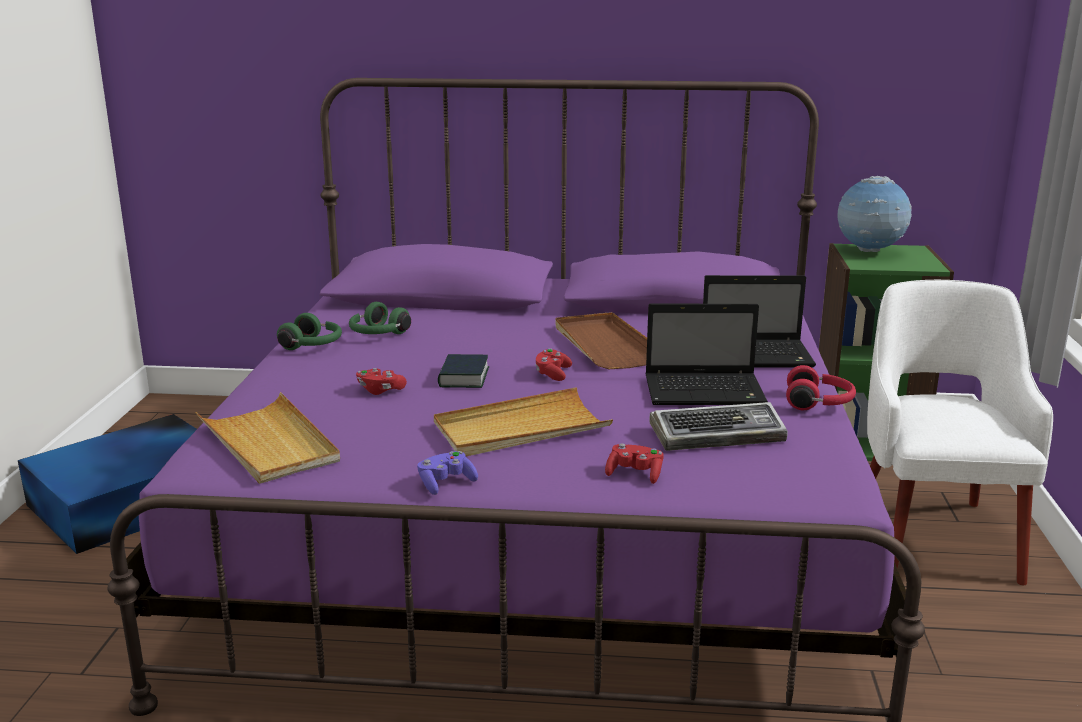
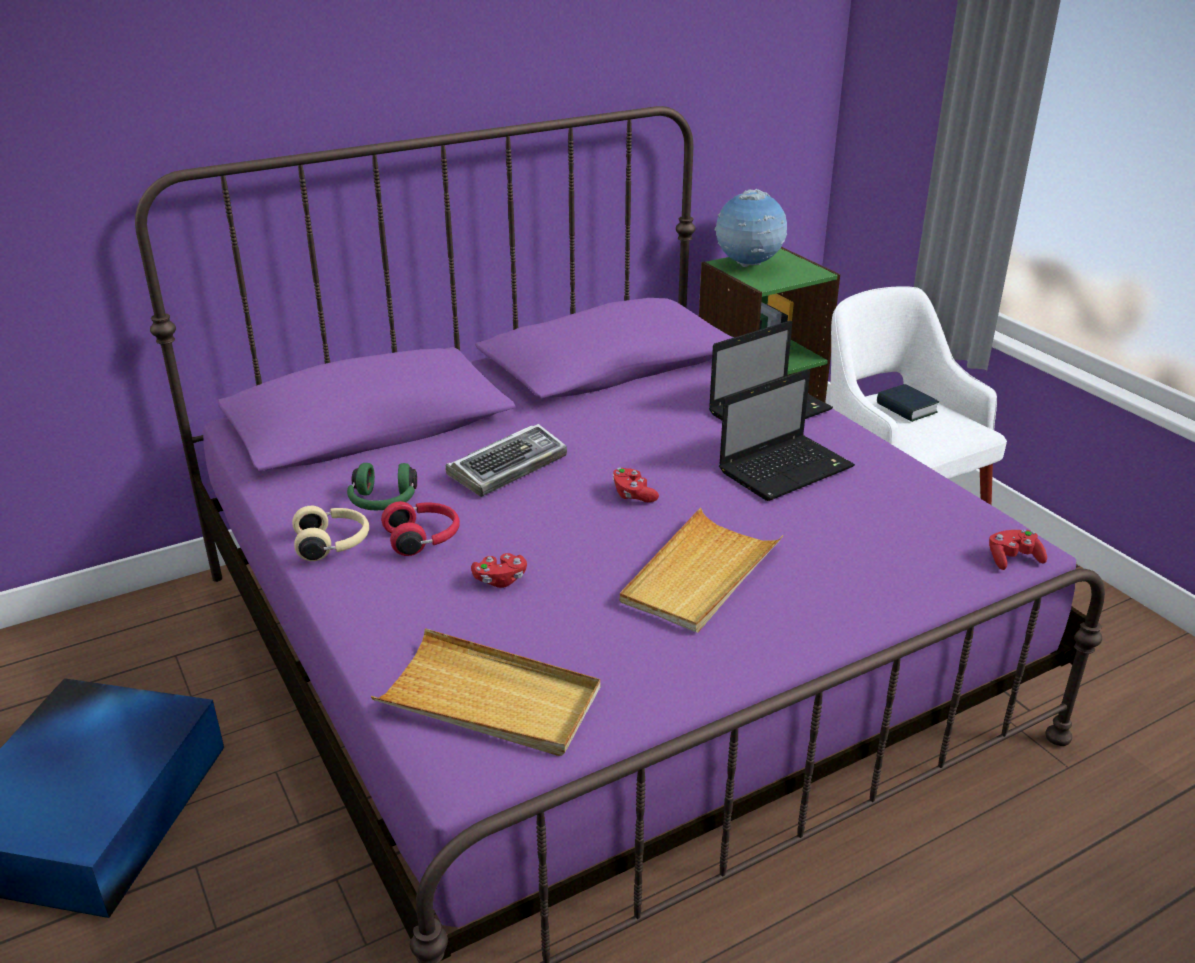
camera: 35 degrees left, 10 degrees up
green headphones [277,313,342,350] -> beige headphones [292,506,369,561]
purple game controller [417,451,478,495] -> none
book [438,354,489,388] -> book moved to [877,384,939,422]
brown tray [555,312,647,369] -> none
red game controller [605,443,663,484] -> red game controller moved to [989,530,1047,570]
keyboard [649,402,788,451] -> keyboard moved to [446,424,567,497]
red headphones [786,365,856,410] -> red headphones moved to [381,501,460,556]

